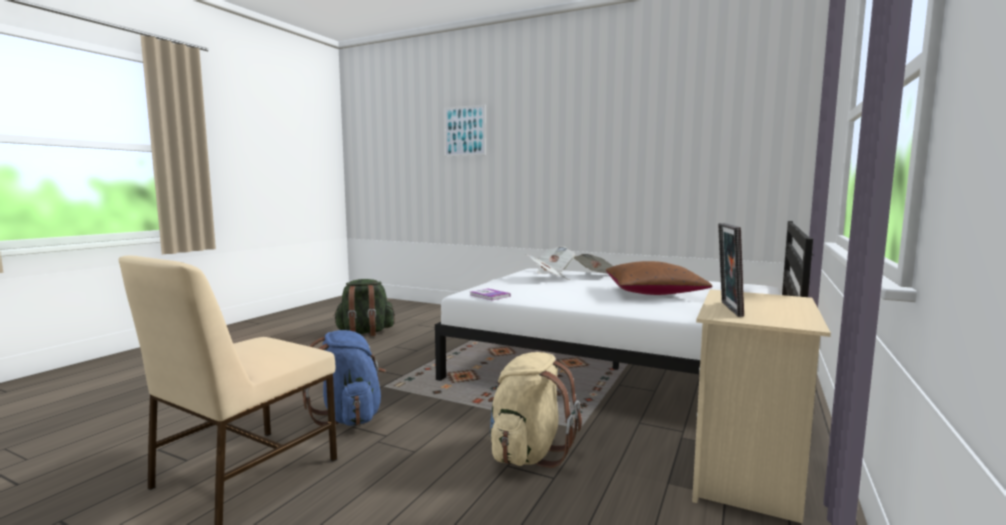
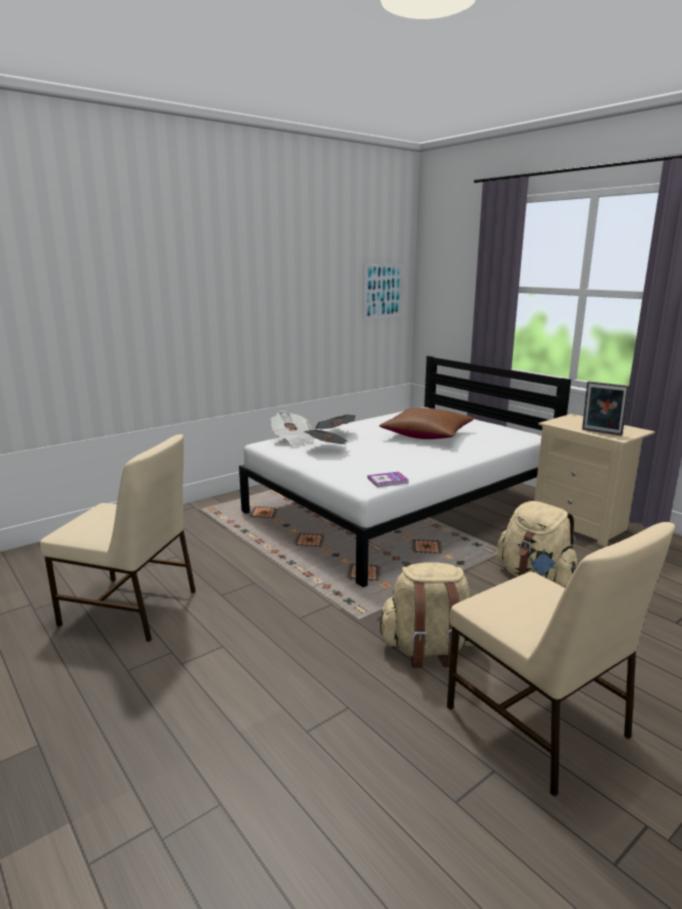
camera: 65 degrees left, 10 degrees up
blue backpack [302,330,386,426] -> beige backpack [377,562,474,668]
green backpack [333,279,395,336] -> beige chair [40,434,196,642]
picture [443,104,486,156] -> picture moved to [363,264,403,320]

